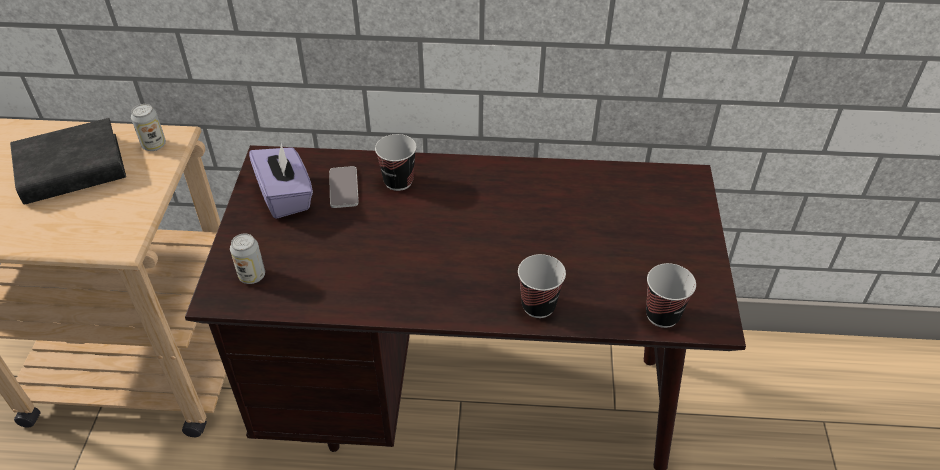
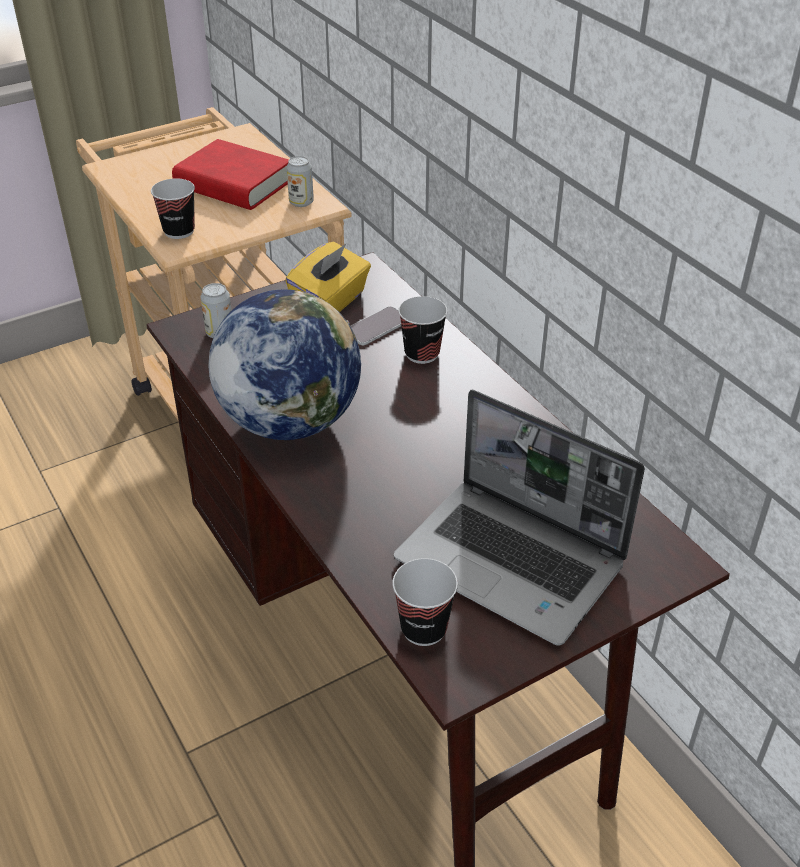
camera: 55 degrees right, 5 degrees down
black book [10,118,126,205] -> red book [172,139,289,210]
purple tissue box [249,142,313,219] -> yellow tissue box [285,242,371,312]
cup [518,254,566,318] -> cup moved to [151,178,195,239]
none -> globe [208,289,361,440]
none -> laptop [394,390,645,646]

